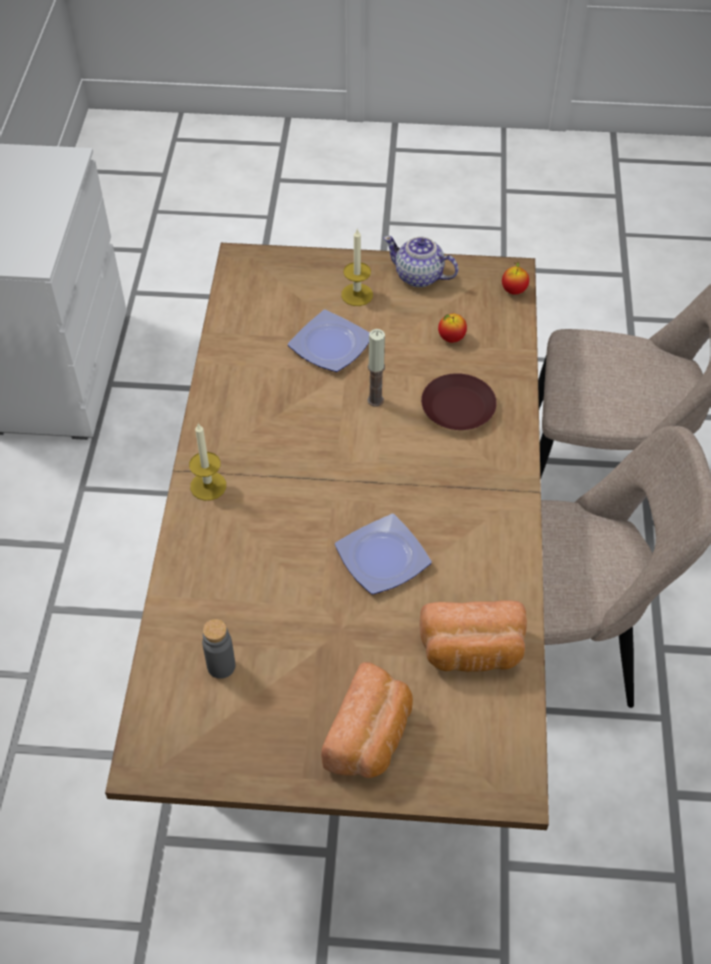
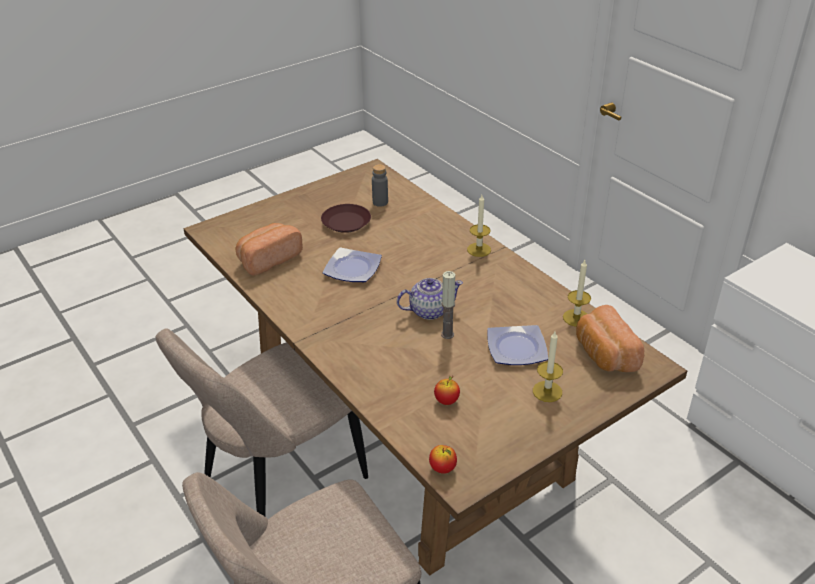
camera: 140 degrees right, 15 degrees down
bread [321,662,413,778] -> bread moved to [576,305,644,372]
teapot [383,236,459,287] -> teapot moved to [397,278,463,320]
brown plate [421,373,497,430] -> brown plate moved to [321,204,371,233]
none -> candle [563,260,591,327]

